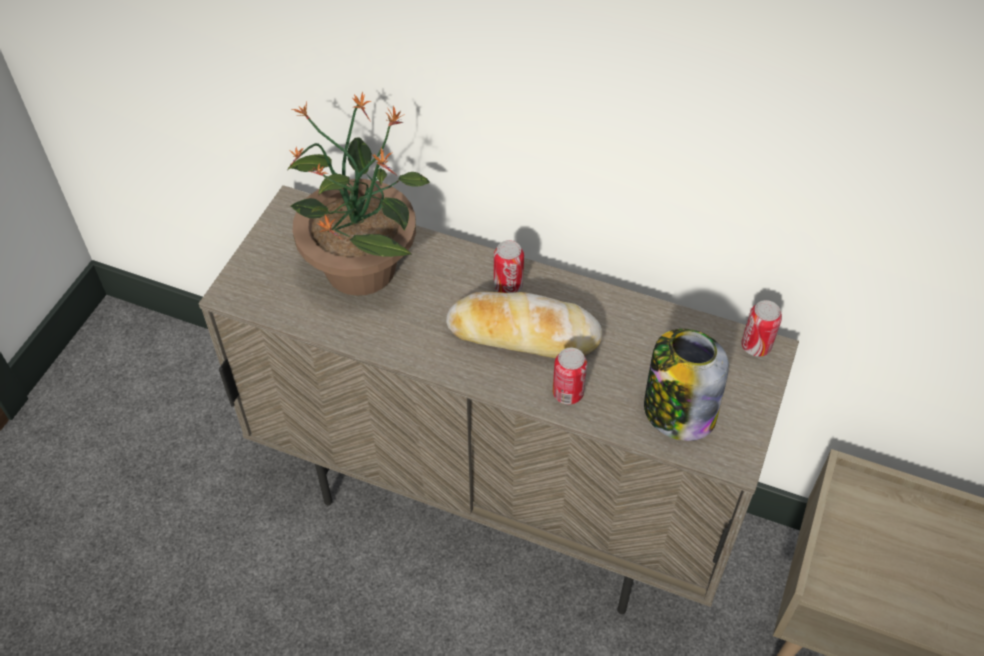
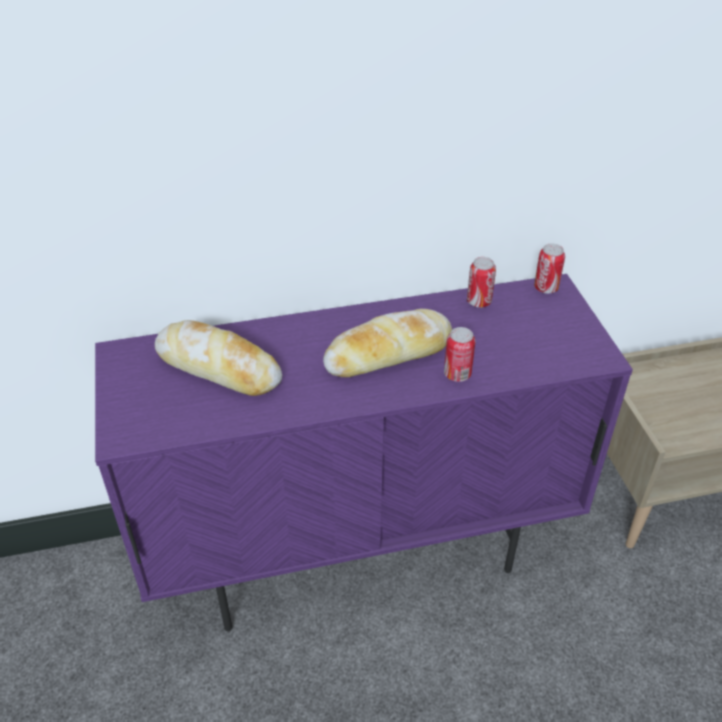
camera: 35 degrees left, 10 degrees down
beige cabinet [199,185,799,614] -> purple cabinet [95,274,633,632]
potted plant [287,91,430,296] -> bread [155,320,282,396]
can [494,240,524,293] -> can moved to [467,257,496,307]
jar [644,329,729,441] -> none

